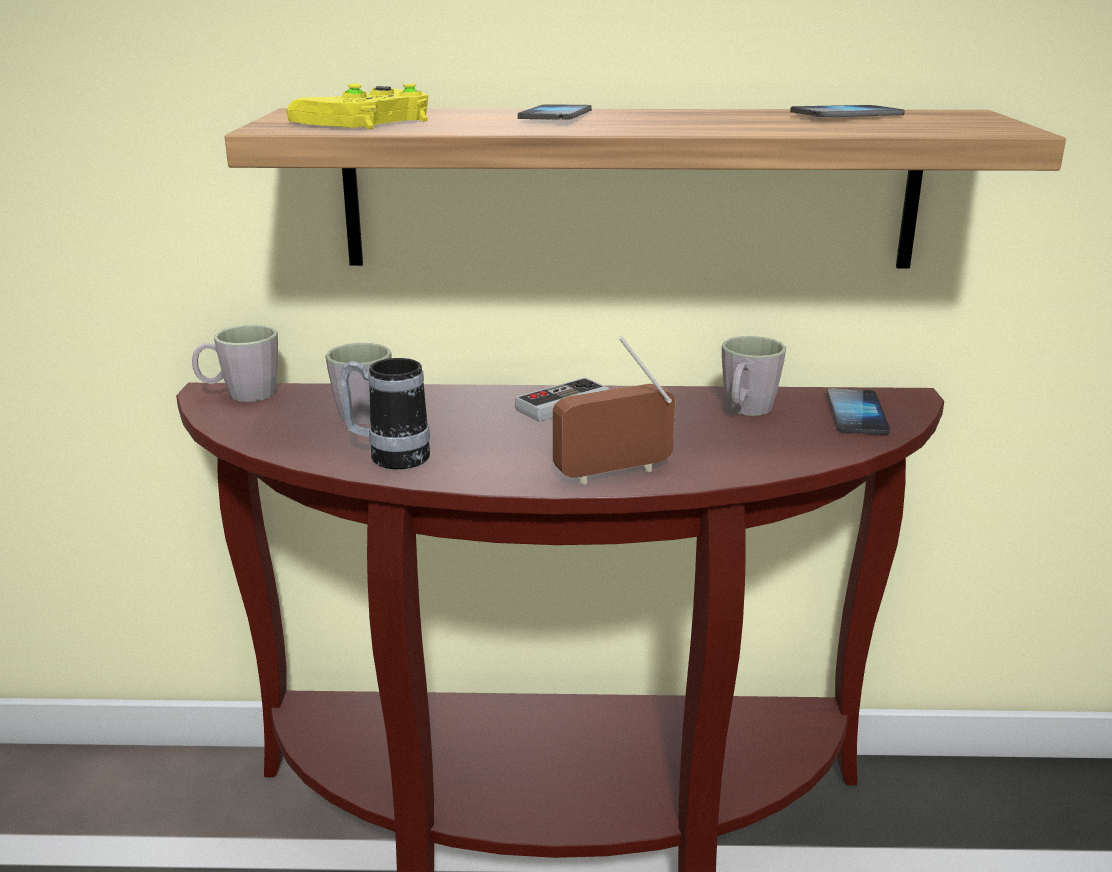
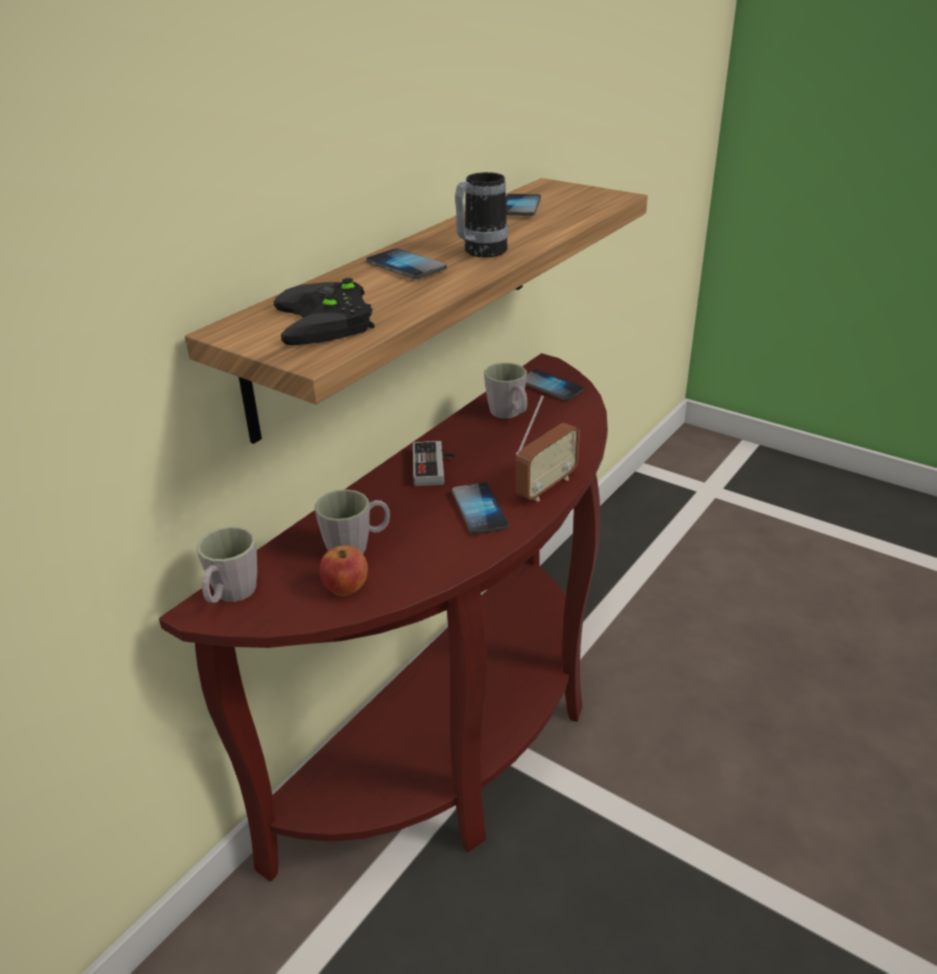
camera: 55 degrees left, 10 degrees up
yellow game controller [286,84,428,129] -> black game controller [274,278,374,345]
mug [340,358,430,469] -> mug moved to [455,172,508,257]
radio [553,336,675,485] -> radio turned 150 degrees counterclockwise [515,395,580,502]
none -> apple [320,545,368,596]
none -> phone [452,482,509,535]

